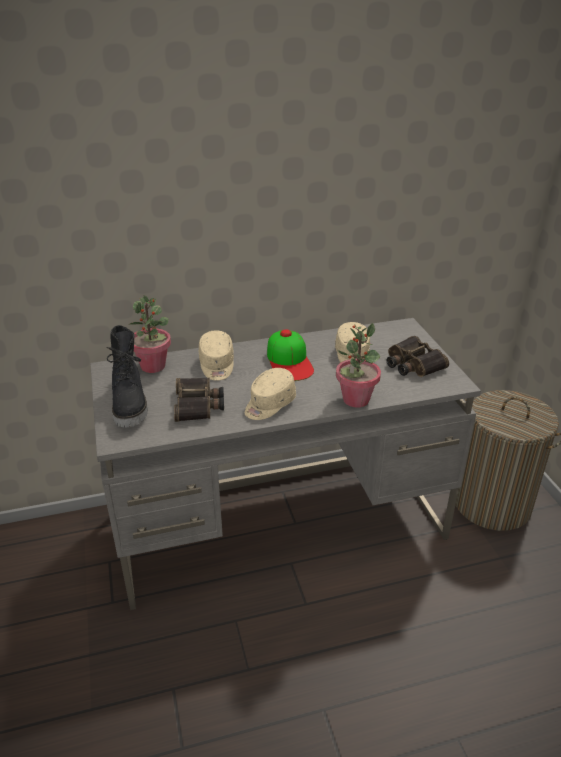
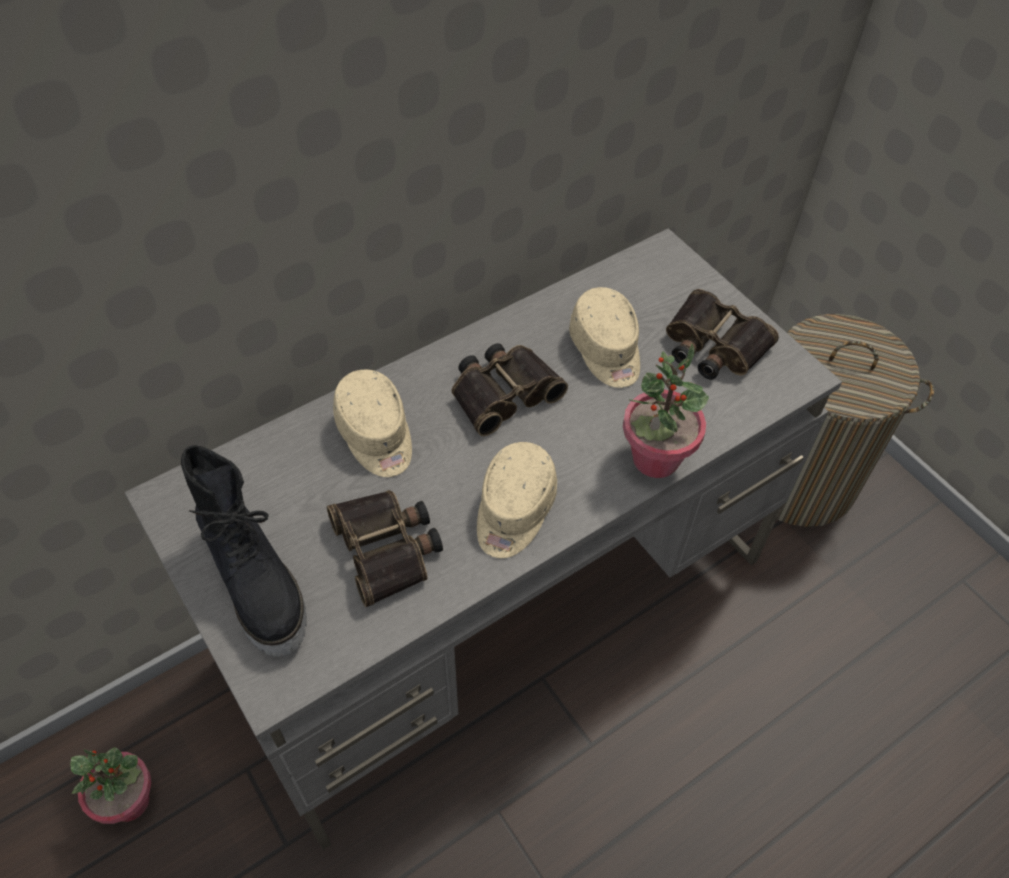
camera: 20 degrees left, 20 degrees up
potted plant [129,295,171,373] -> potted plant moved to [70,747,151,824]
cap [267,330,314,381] -> binoculars [451,343,568,436]

